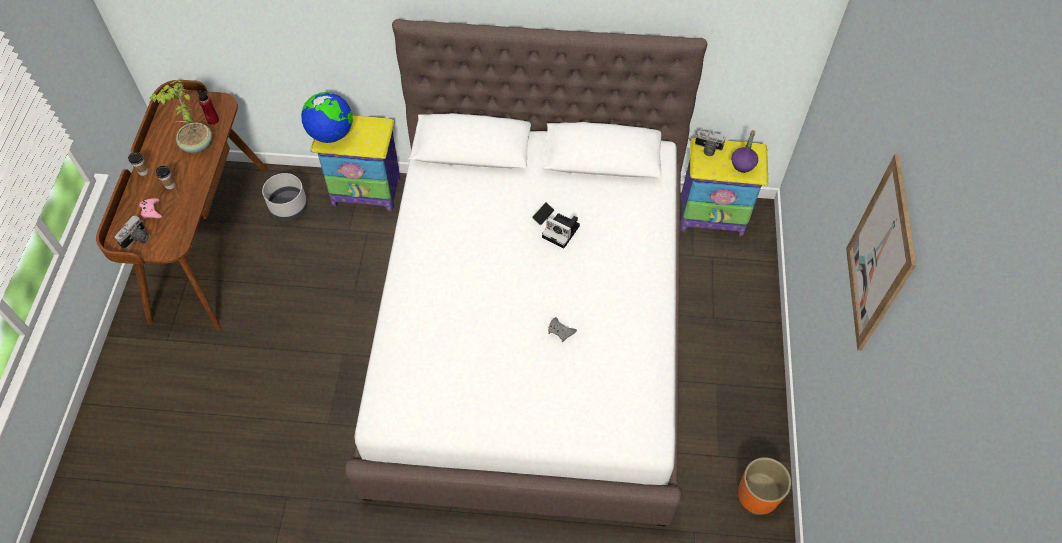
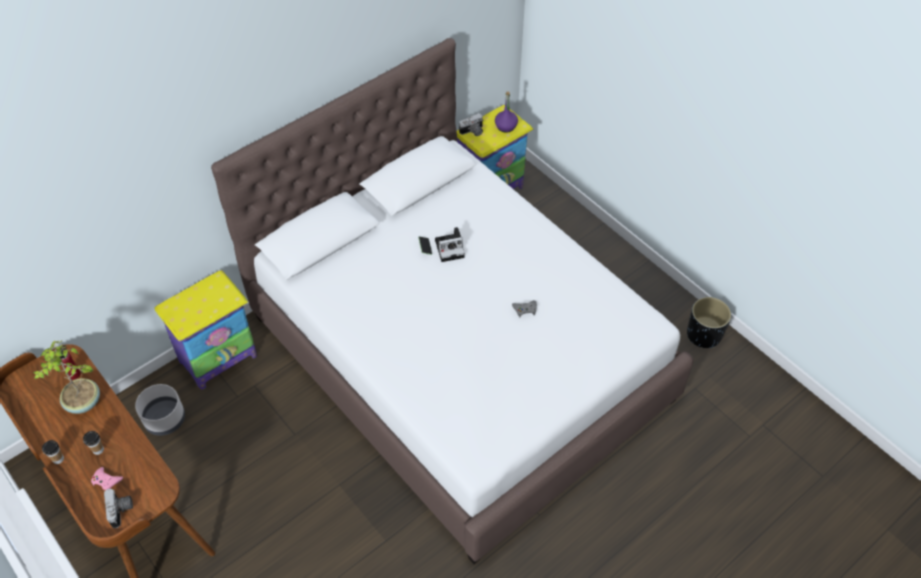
camera: 45 degrees left, 5 degrees down
globe [301,92,353,143] -> none
orange planter [738,457,791,515] -> black planter [687,297,731,348]
picture [846,154,916,351] -> none

